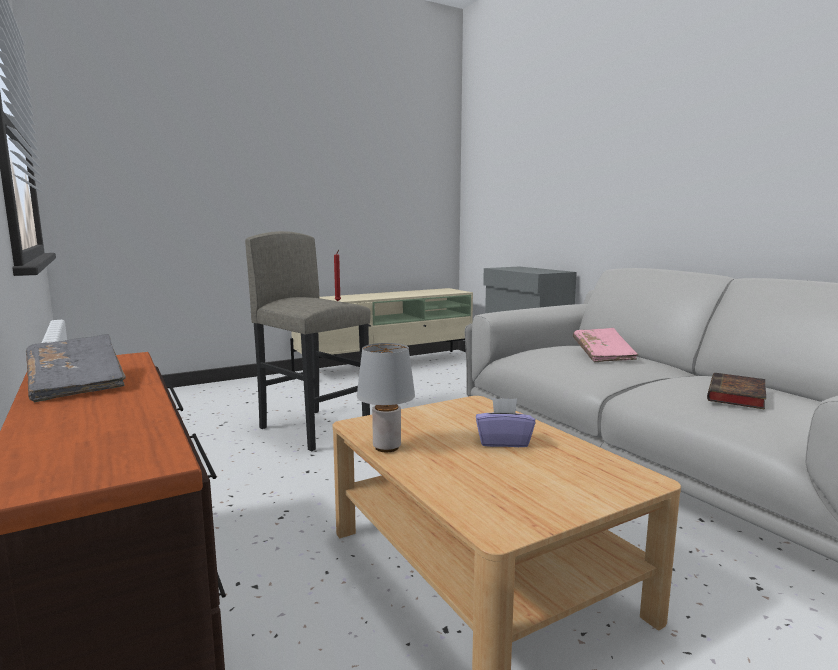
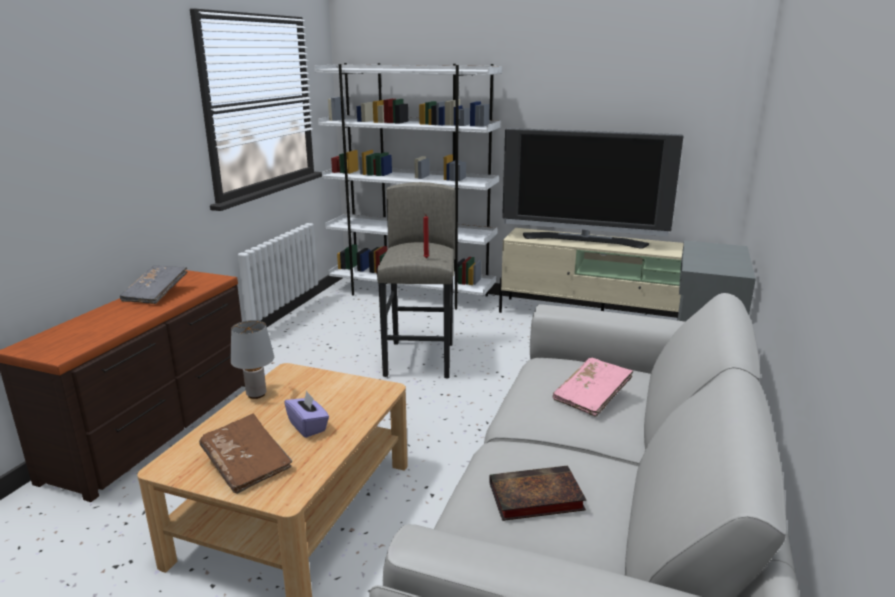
camera: 50 degrees right, 10 degrees up
none -> brown book [199,413,292,494]
none -> white bookcase [314,63,502,310]
none -> television [502,128,683,249]

